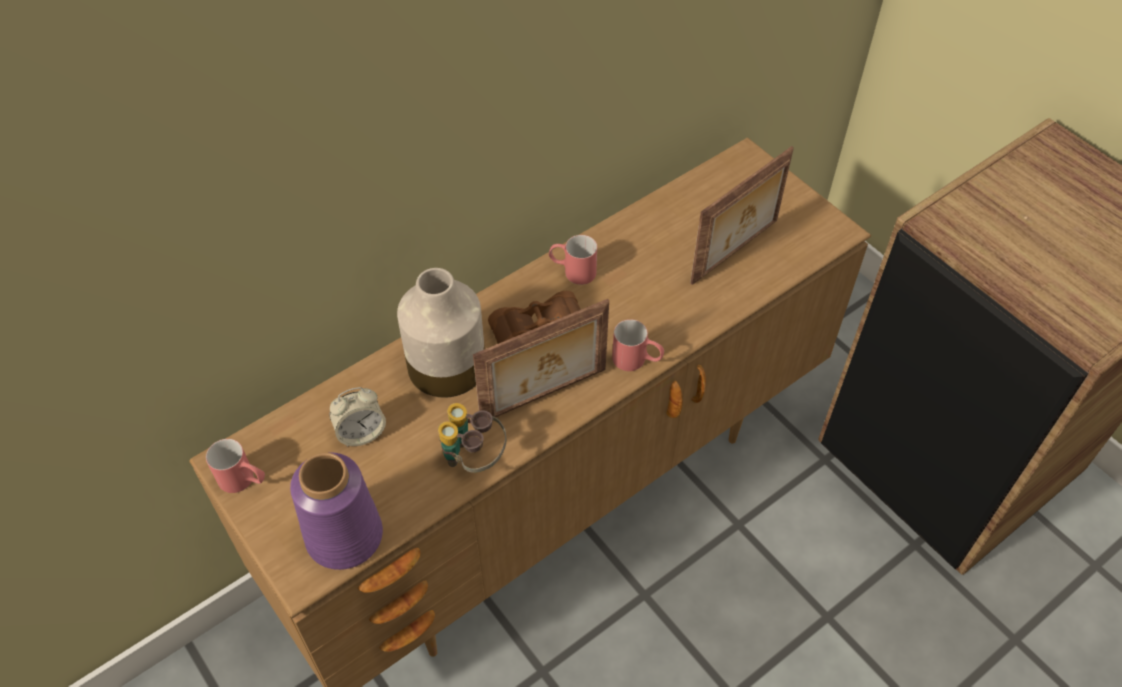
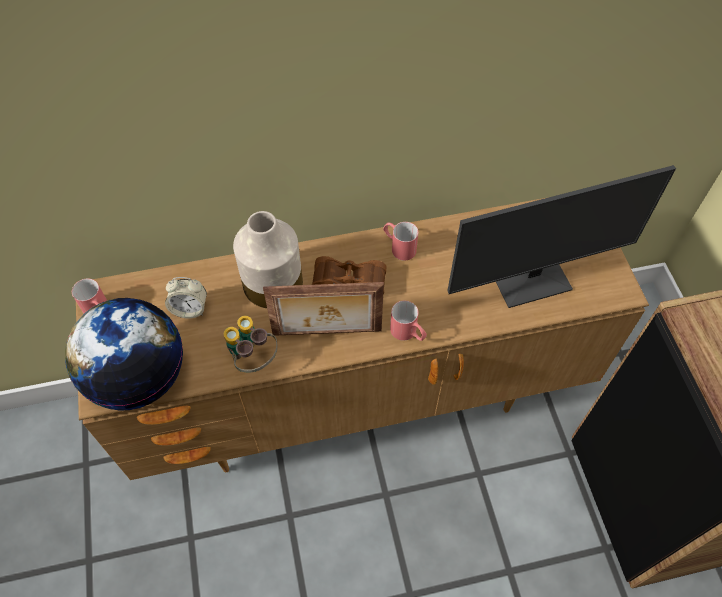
camera: 25 degrees right, 5 degrees up
purple vase [290,452,383,570] -> globe [65,298,183,411]
picture frame [690,146,794,285] -> monitor [447,165,676,308]

